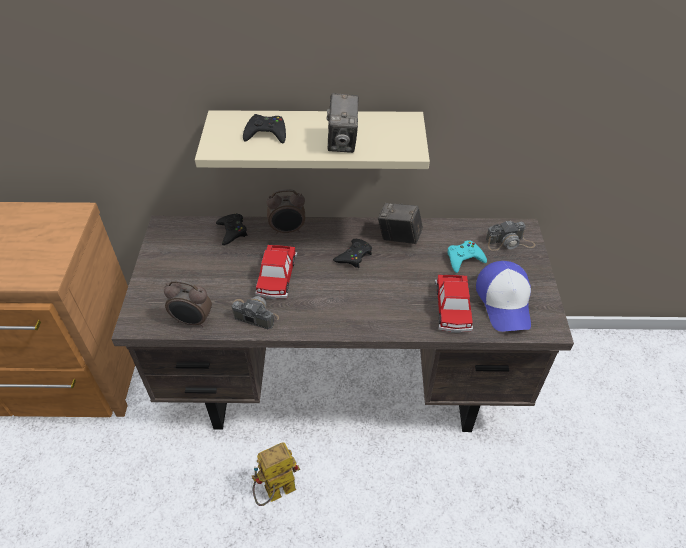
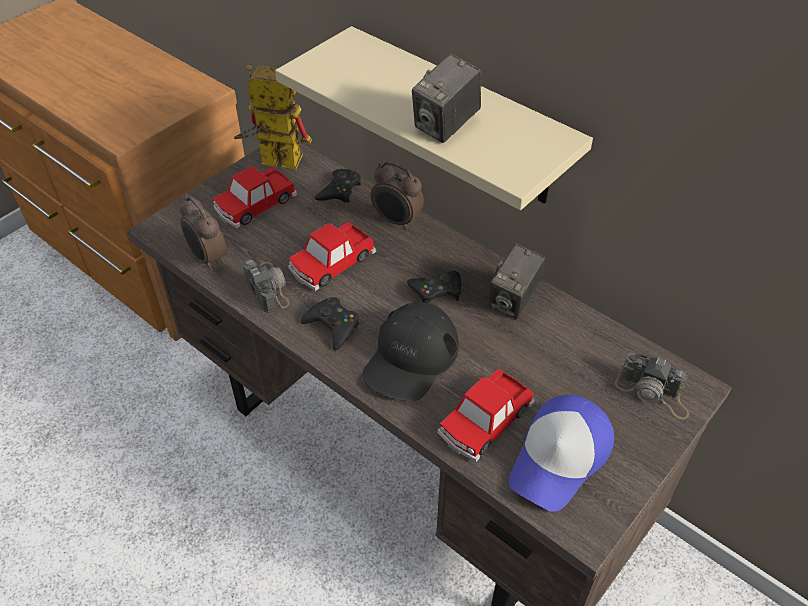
camera: 40 degrees right, 0 degrees up
black game controller [243,114,286,143] -> black game controller moved to [301,297,359,351]
toy robot [252,442,300,506] -> toy robot moved to [234,65,312,170]
camera [378,203,423,244] -> camera turned 120 degrees counterclockwise [488,243,545,319]
turquoise game controller [447,241,487,273] -> none
none -> toy car [213,166,297,228]
none -> black cap [362,302,459,401]

